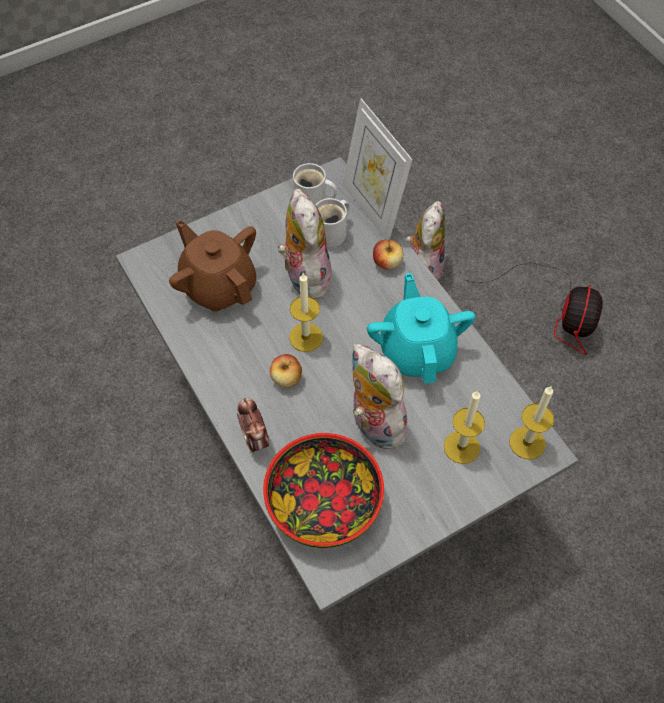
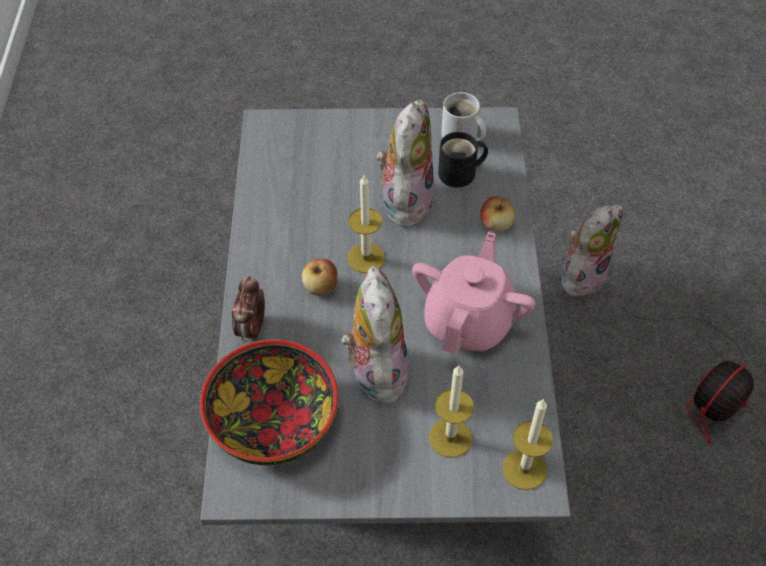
camera: 30 degrees right, 5 degrees down
brown teapot [169,220,256,312] -> none
white mug [316,198,349,247] -> black mug [438,132,488,188]
picture frame [343,98,413,240] -> none
turquoise teapot [367,273,475,383] -> pink teapot [412,232,536,354]

